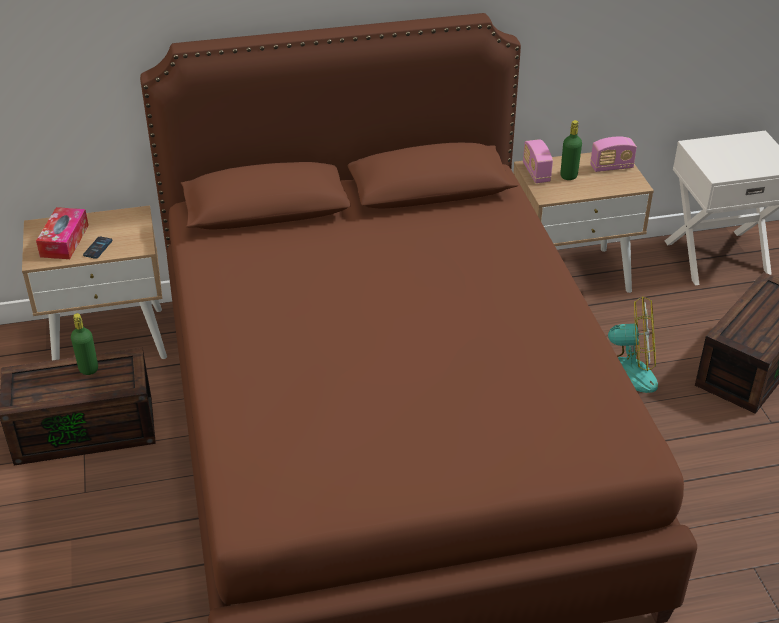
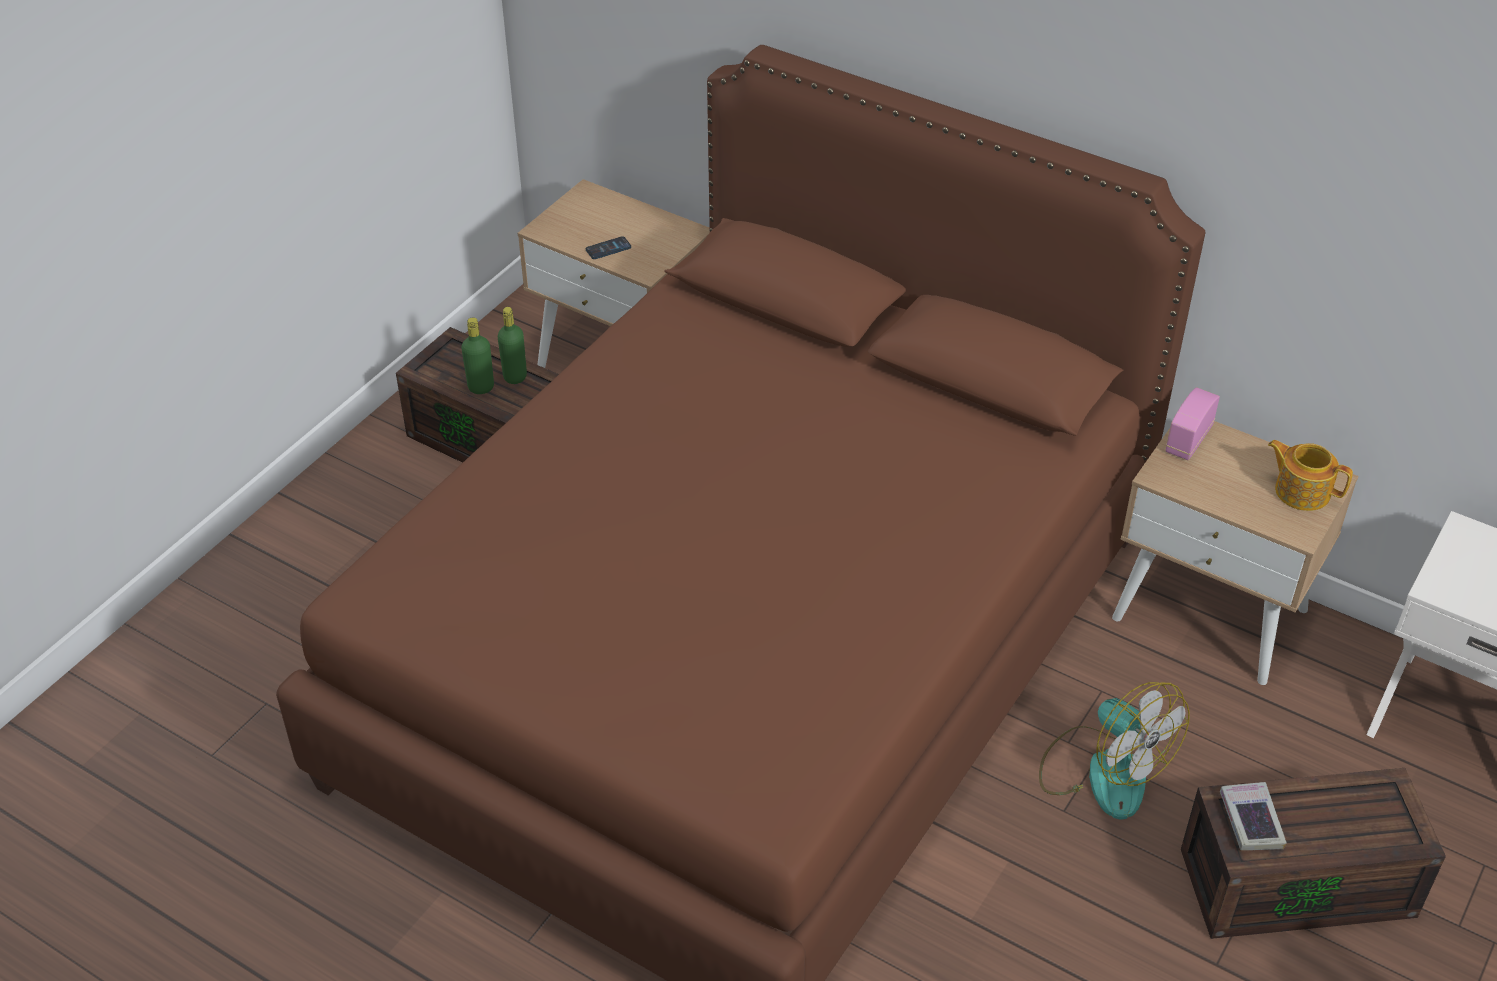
camera: 45 degrees right, 5 degrees up
tissue box [36,207,89,259] -> none
green bottle [560,120,582,180] -> green bottle moved to [461,318,494,394]
radio [590,136,637,172] -> teapot [1268,440,1353,511]
none -> book [1220,782,1287,850]

